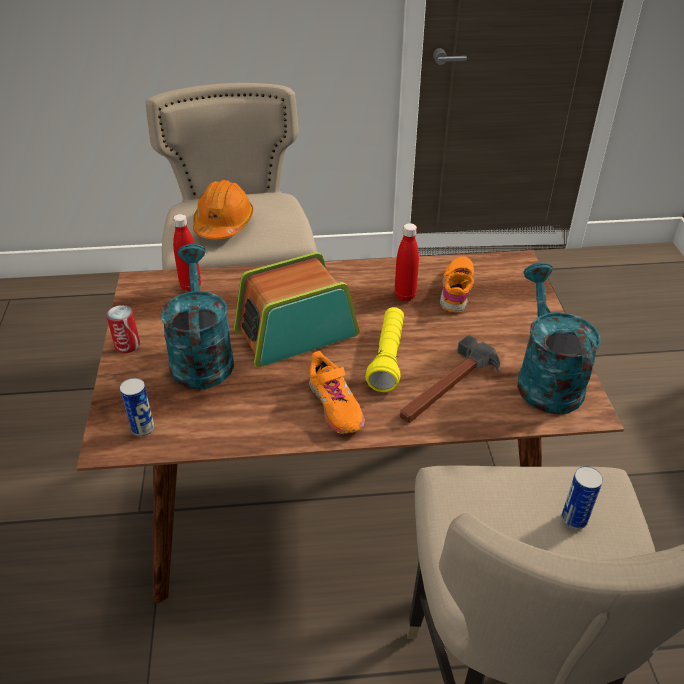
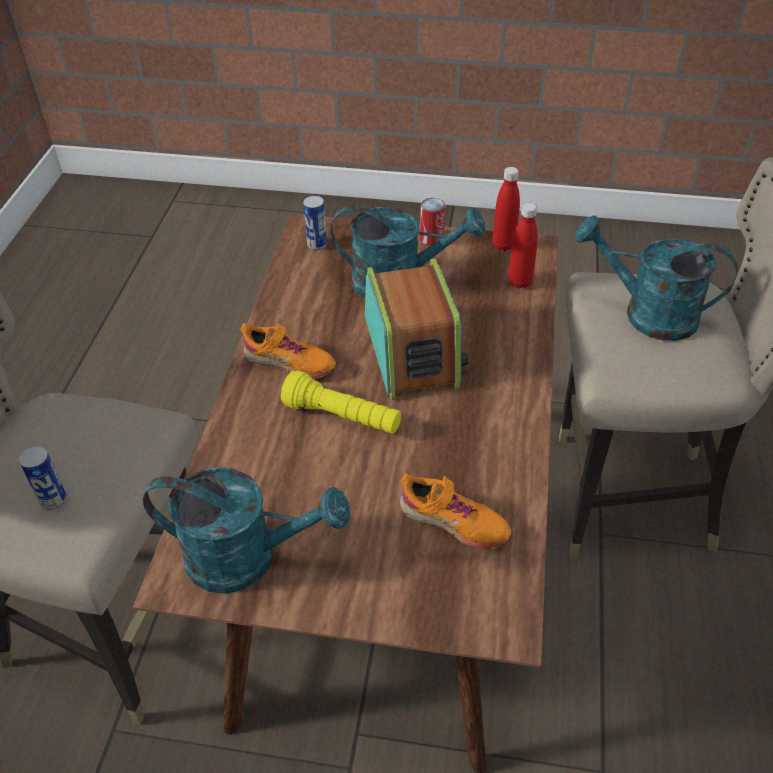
camera: 105 degrees right, 5 degrees up
orange hard hat [193,180,253,239] -> turquoise watering can [575,215,738,341]
orange shoe [309,351,365,434] -> orange shoe turned 150 degrees counterclockwise [240,323,336,379]
red bottle [394,223,419,301] -> red bottle moved to [492,167,520,251]
hammer [400,335,500,423] -> none

